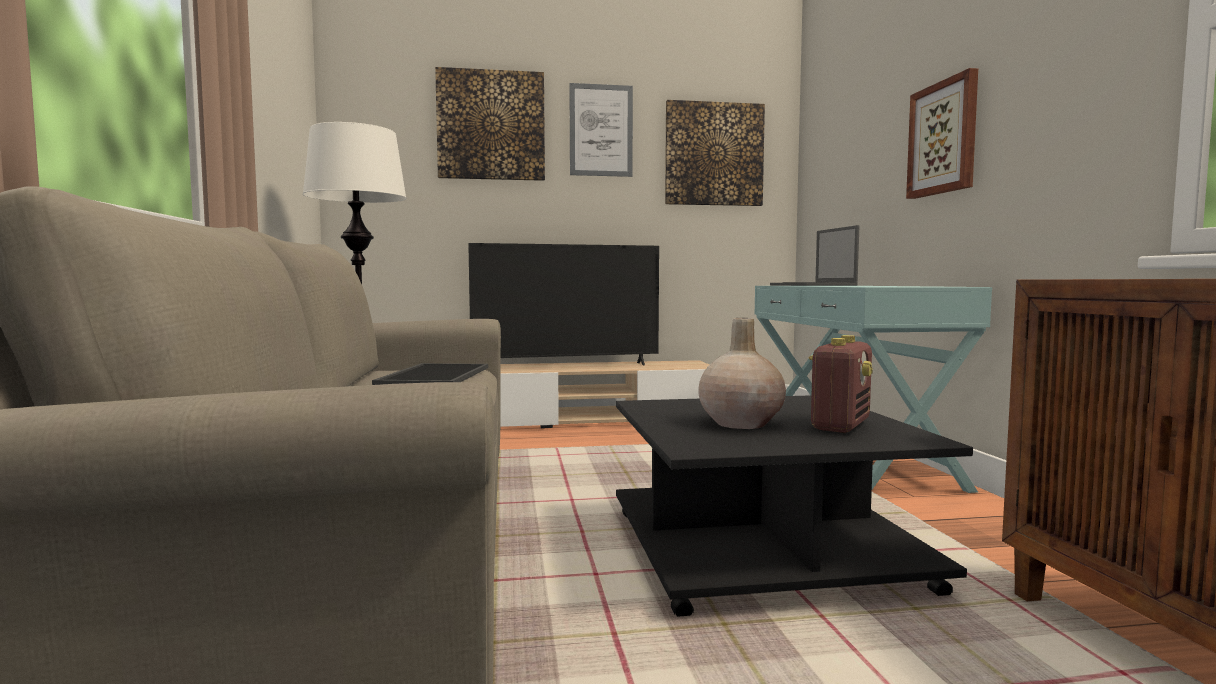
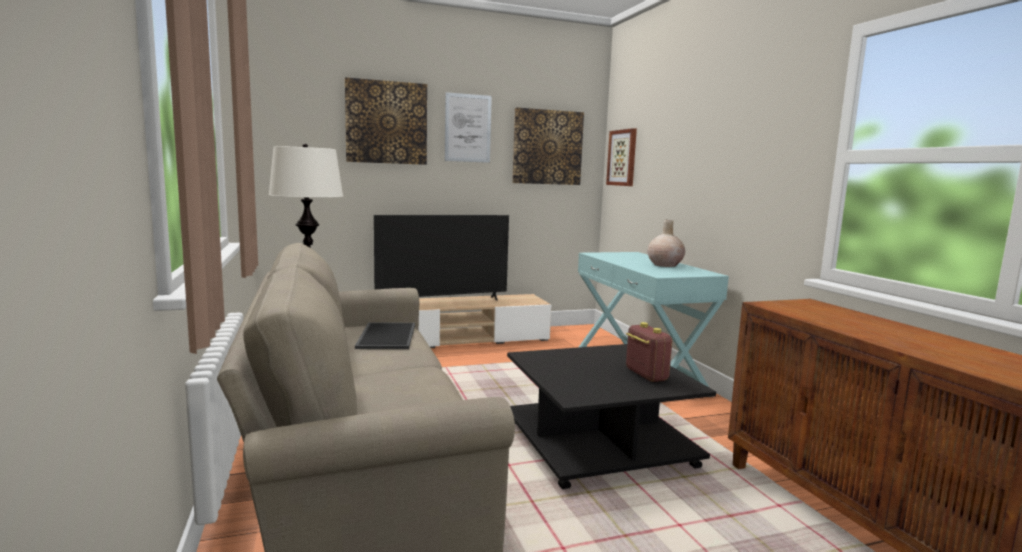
camera: 10 degrees left, 5 degrees up
beige vase [698,318,786,429] -> beige vase moved to [647,220,685,267]
laptop [770,225,860,286] -> none
radio [808,335,872,433] -> radio turned 45 degrees counterclockwise [626,322,672,382]
picture [906,68,978,199] -> picture moved to [606,128,637,186]

